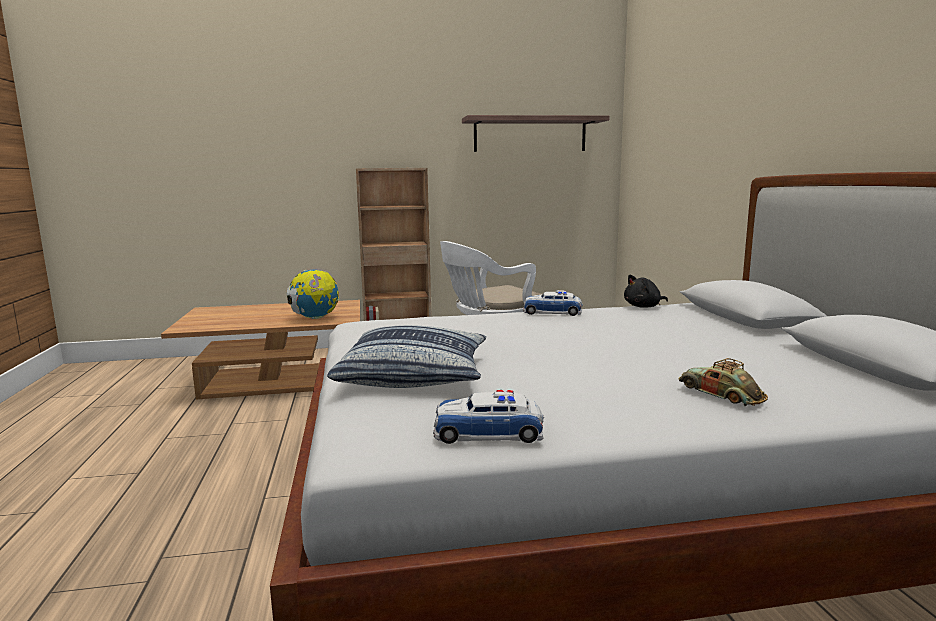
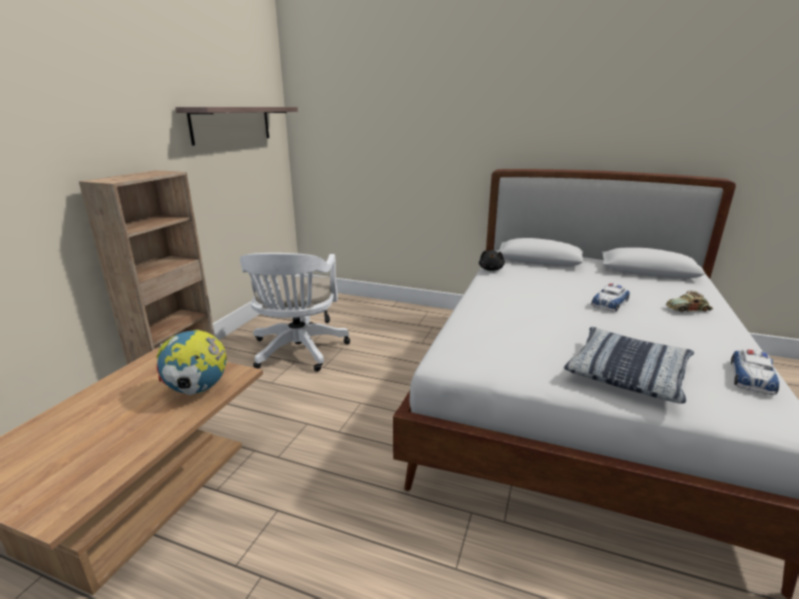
camera: 60 degrees left, 10 degrees up
toy car [523,290,583,316] -> toy car moved to [591,283,630,312]

